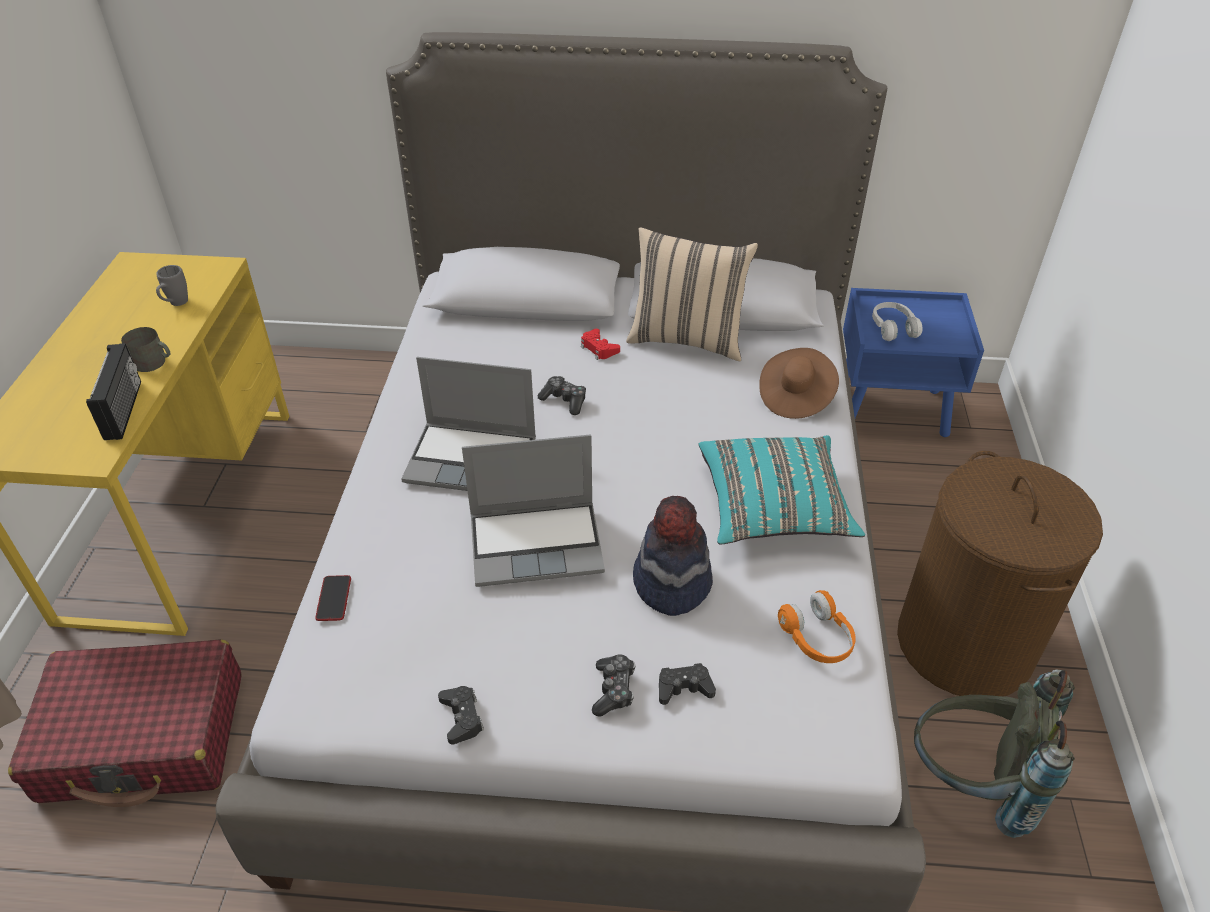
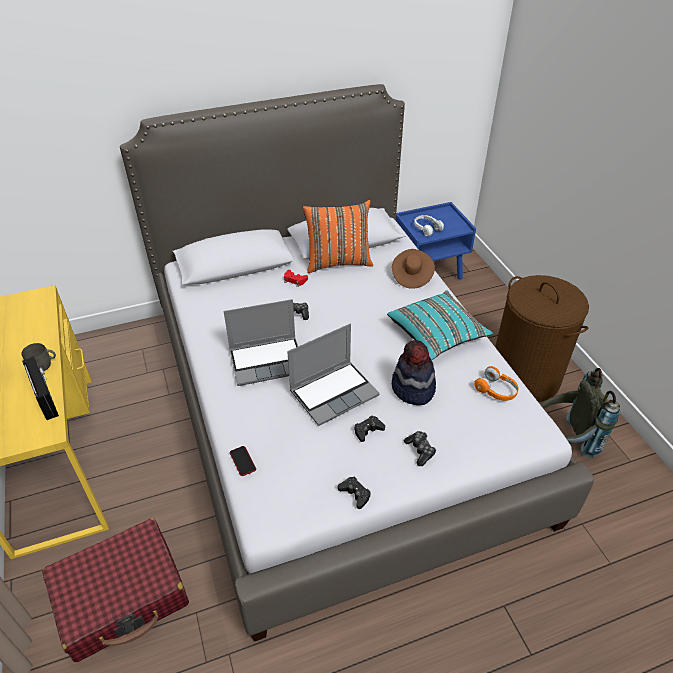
camera: 25 degrees left, 0 degrees up
grey mug [156,265,188,306] -> none
beige pillow [626,227,758,361] -> orange pillow [303,200,373,273]
black game controller [659,663,716,705] -> black game controller moved to [355,416,385,442]

